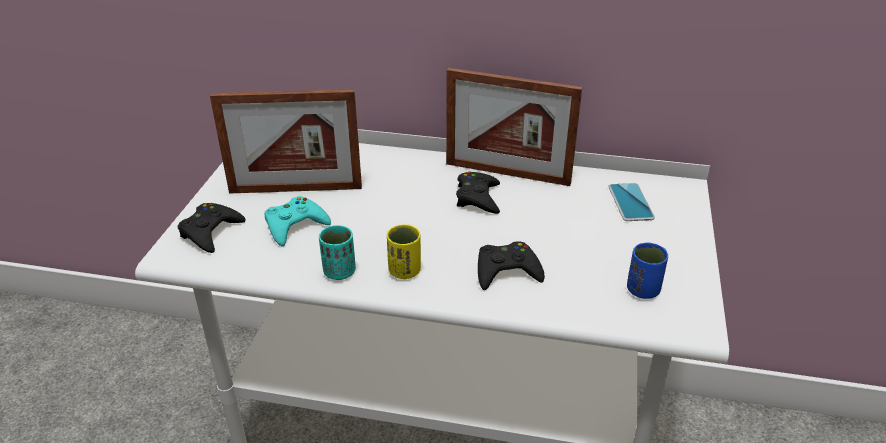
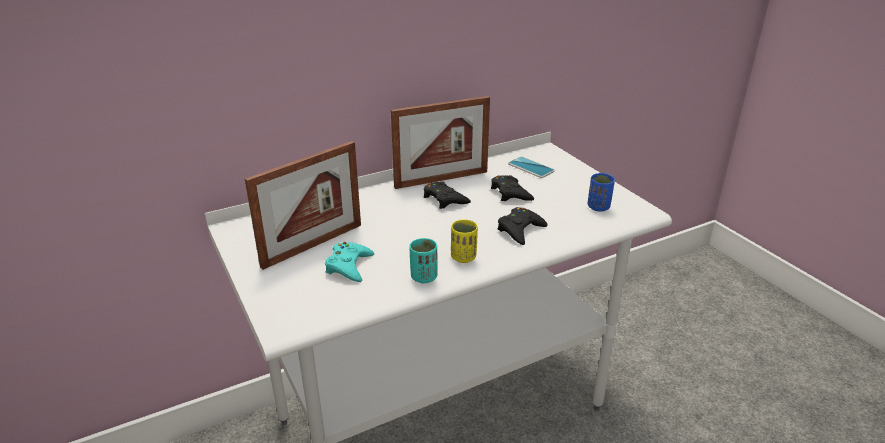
camera: 40 degrees left, 5 degrees down
black game controller [178,203,246,253] -> black game controller moved to [491,175,534,201]

